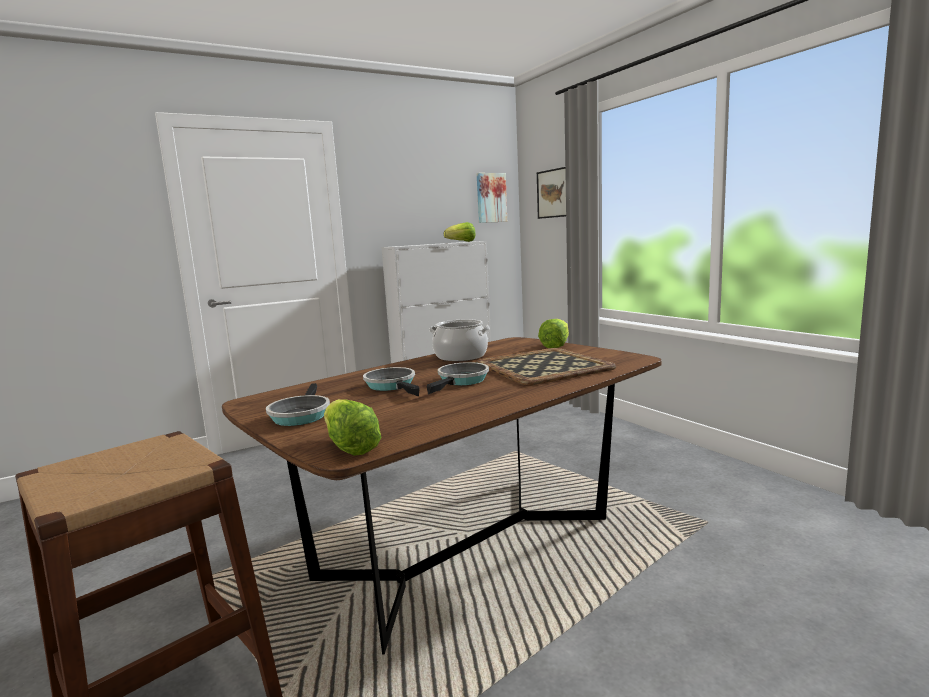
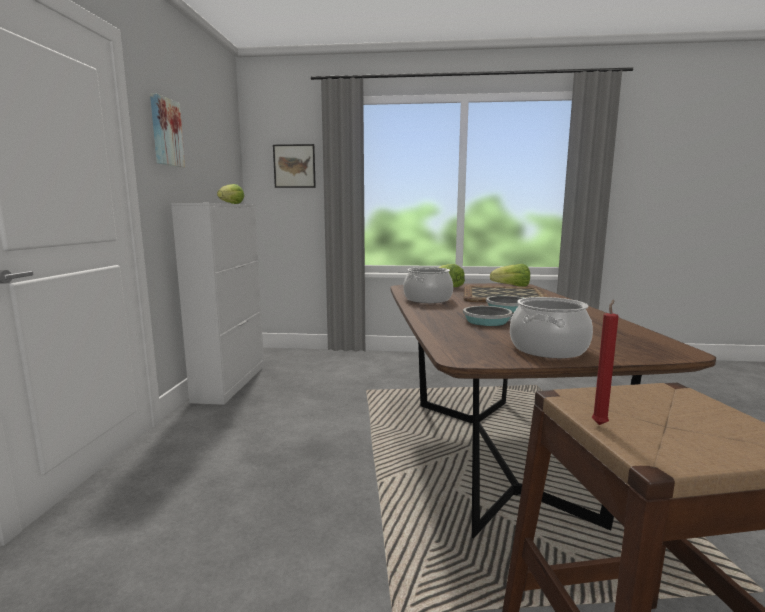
camera: 55 degrees left, 0 degrees up
frying pan [266,383,330,426] -> cooking pot [510,297,593,358]
lettuce [324,399,382,456] -> lettuce moved to [490,264,530,287]
picture [477,173,507,223] -> picture moved to [150,93,185,167]
none -> red candle [592,299,619,425]

